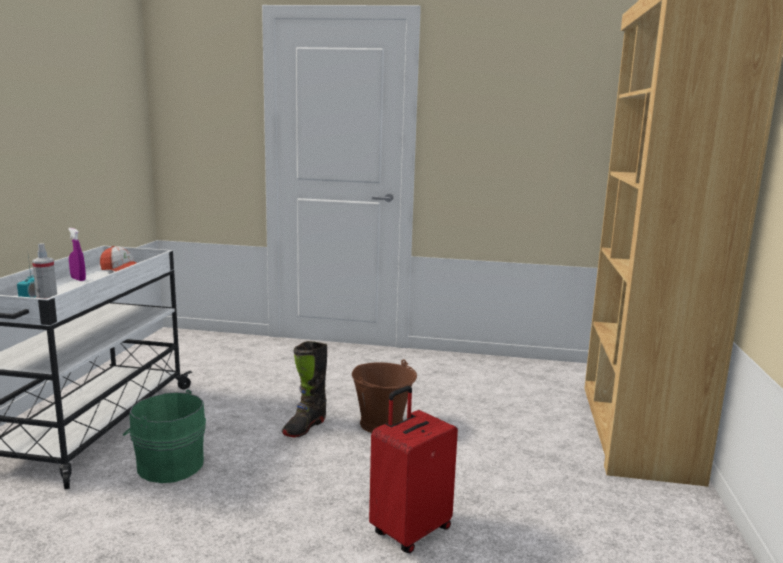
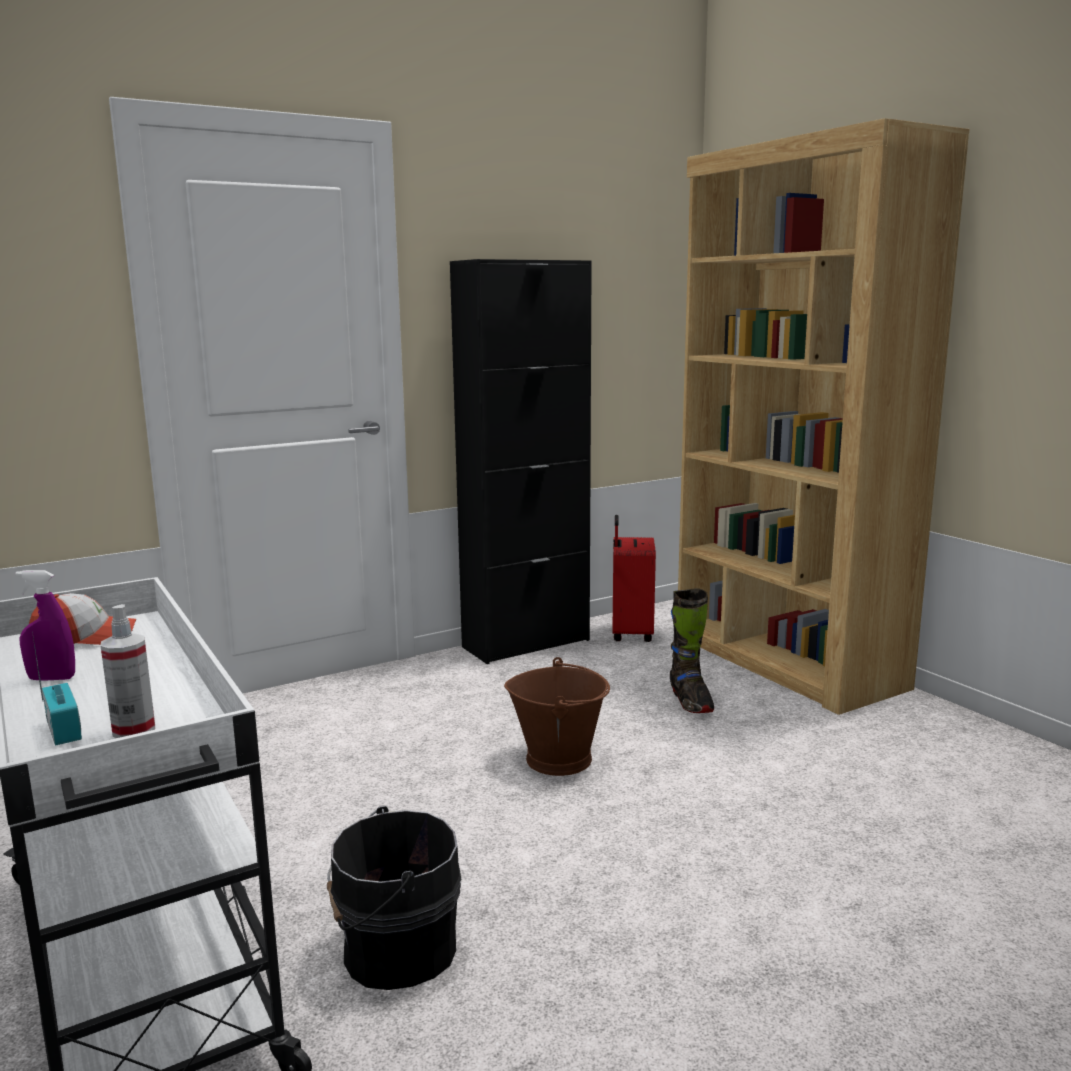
camera: 40 degrees left, 0 degrees up
green bucket [123,389,206,483] -> black bucket [327,806,461,990]
black boot [282,341,327,437] -> black boot moved to [670,588,714,713]
red suitcase [369,386,458,553] -> red suitcase moved to [612,515,656,642]
none -> black cabinet [450,259,592,664]

